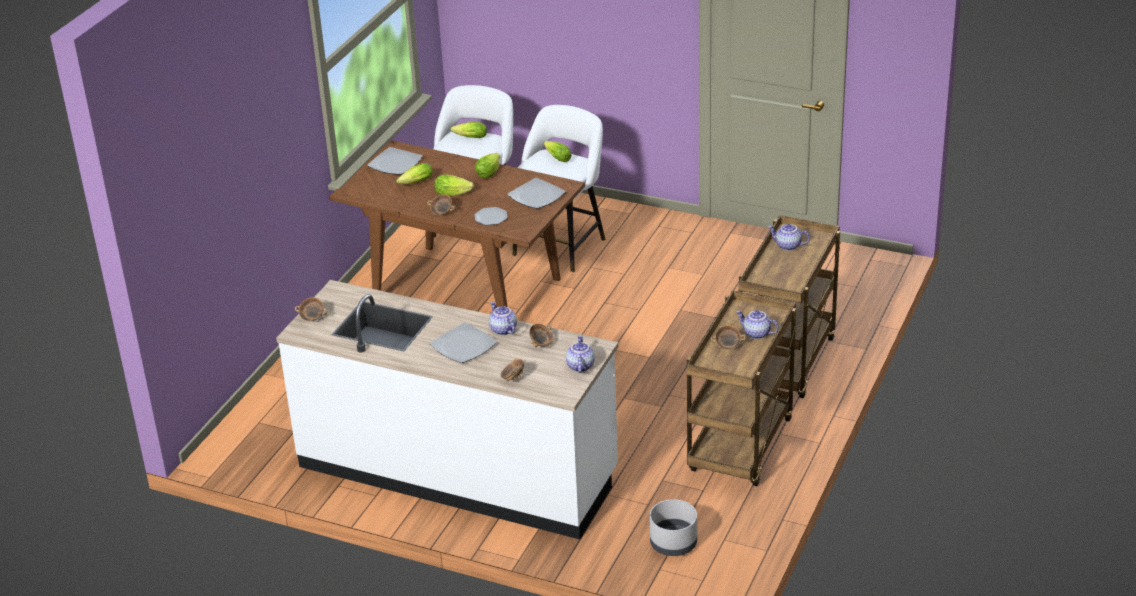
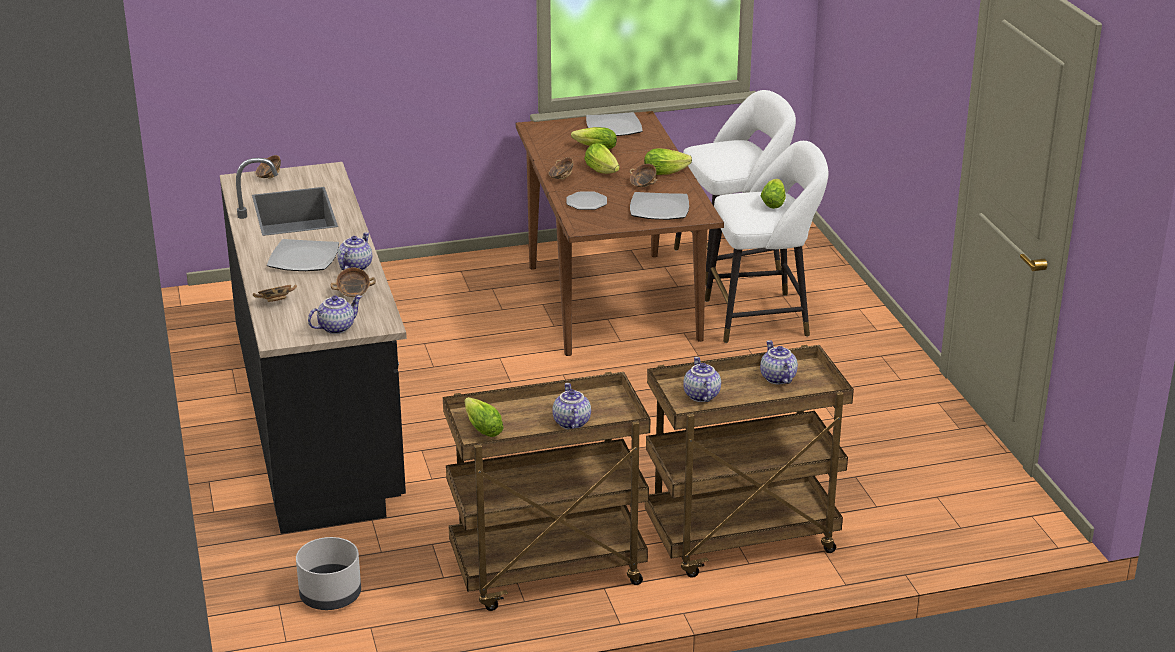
camera: 50 degrees right, 5 degrees down
white counter [276,280,618,539] -> black counter [220,158,407,534]
lettuce [451,122,487,138] -> lettuce moved to [465,397,504,437]
bowl [711,325,746,350] -> bowl moved to [629,164,658,187]
none -> teapot [683,357,721,402]

